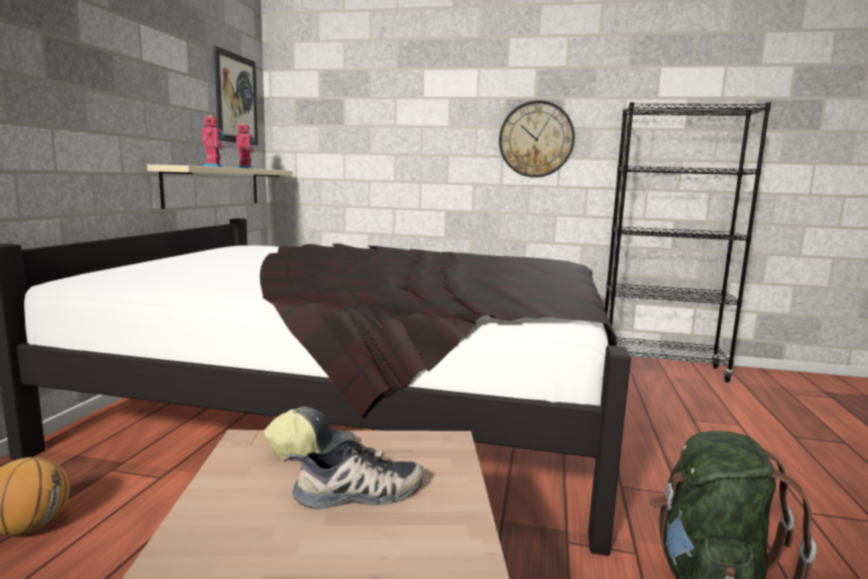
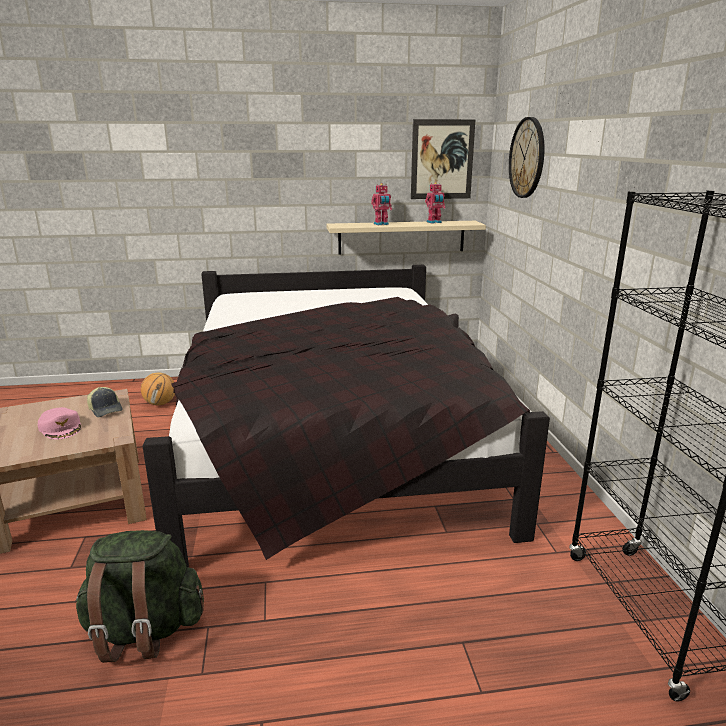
camera: 70 degrees right, 10 degrees up
shoe [287,439,424,509] -> pink cap [38,407,81,439]
wall clock [499,100,575,178] -> wall clock moved to [509,117,545,198]

